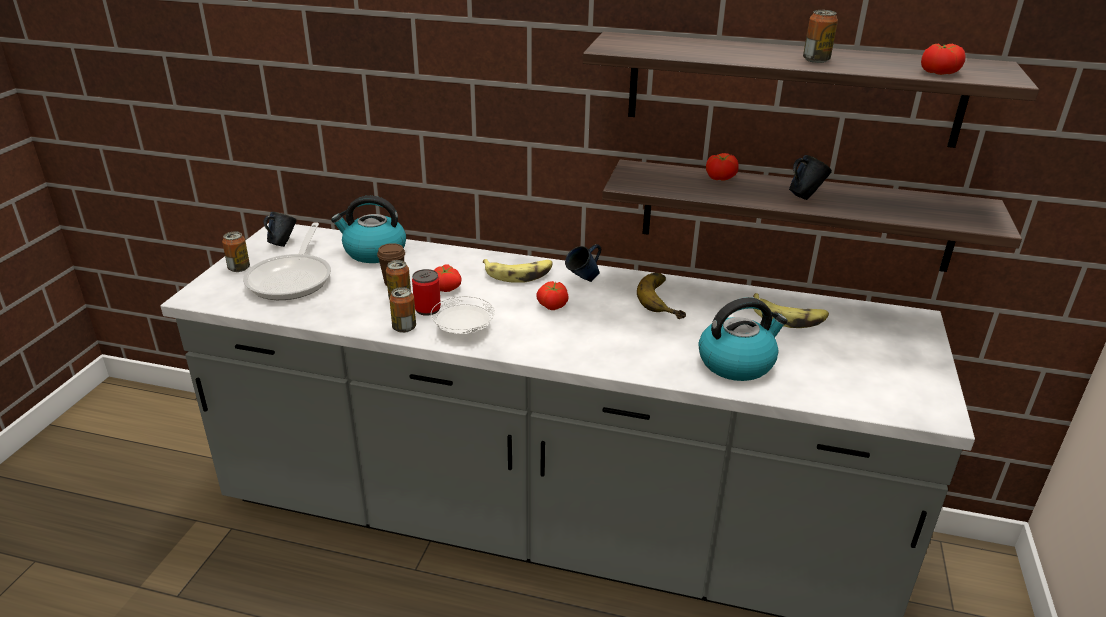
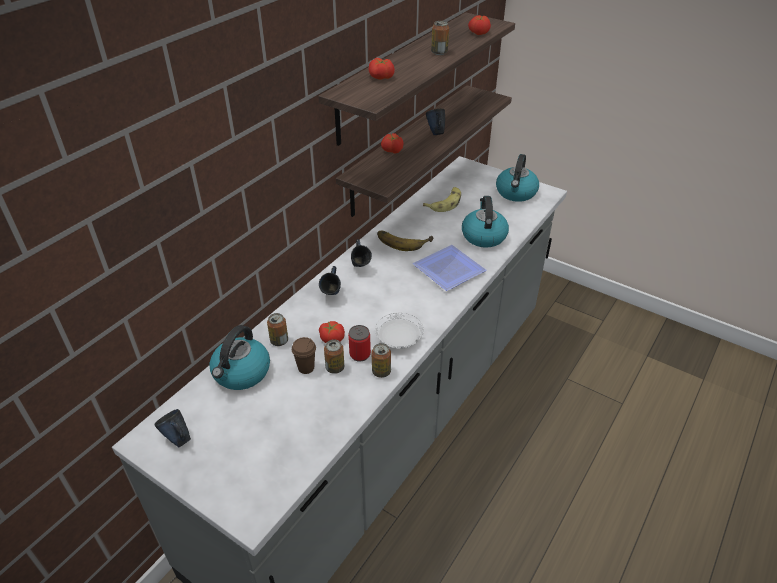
camera: 70 degrees left, 10 degrees up
can [222,231,250,272] -> can moved to [267,313,288,346]
frying pan [243,222,331,300] -> none
banana [483,259,553,283] -> blue mug [319,266,341,295]
tomato [536,281,569,310] -> tomato moved to [369,58,395,80]
none -> plate [413,245,486,291]
none -> kettle [496,154,539,202]

